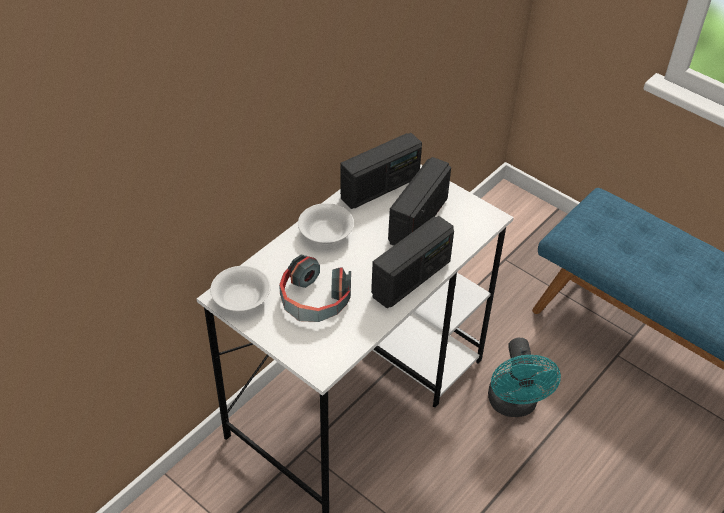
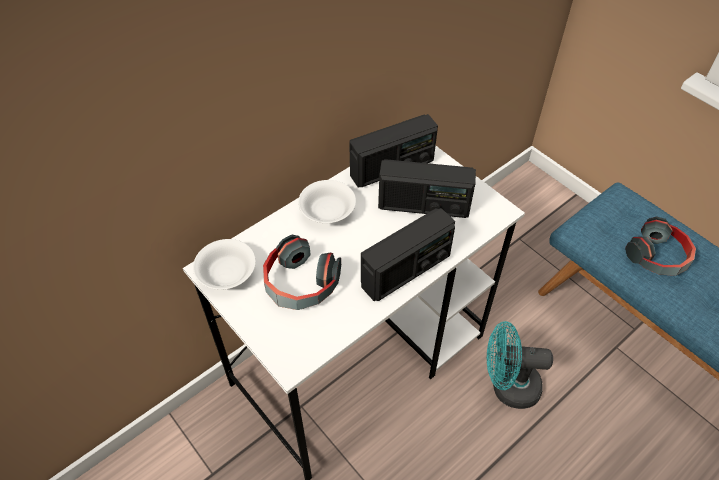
camera: 10 degrees right, 5 degrees up
radio [388,157,451,246] -> radio turned 120 degrees counterclockwise [378,159,476,218]
turquoise fan [488,338,561,417] -> turquoise fan turned 90 degrees clockwise [487,321,553,409]
none -> headphones [625,216,696,276]

